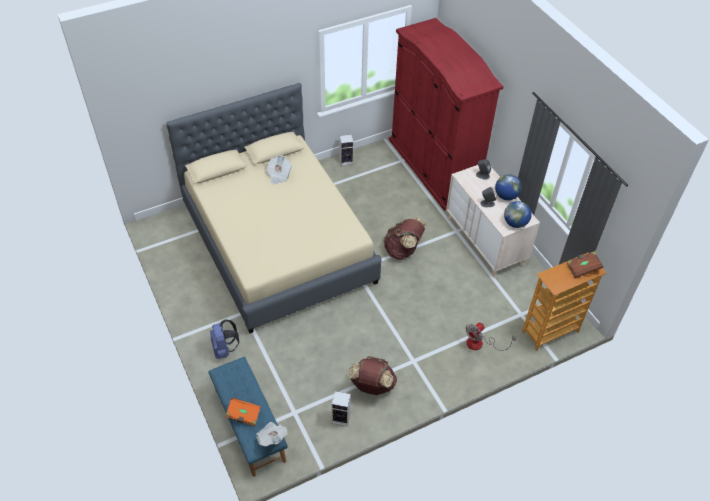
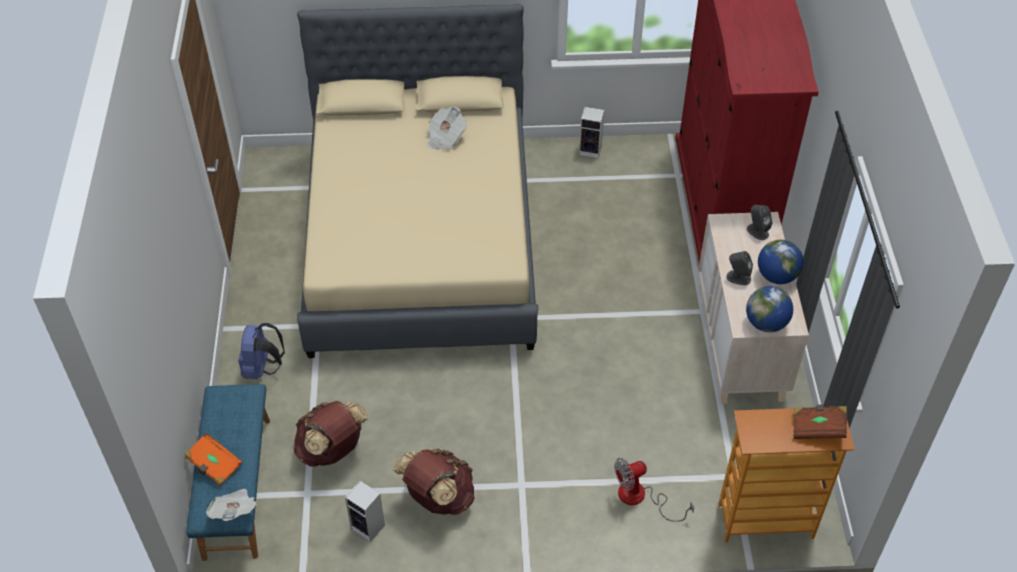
camera: 25 degrees right, 0 degrees up
brown backpack [383,217,426,260] -> brown backpack moved to [294,400,368,466]

